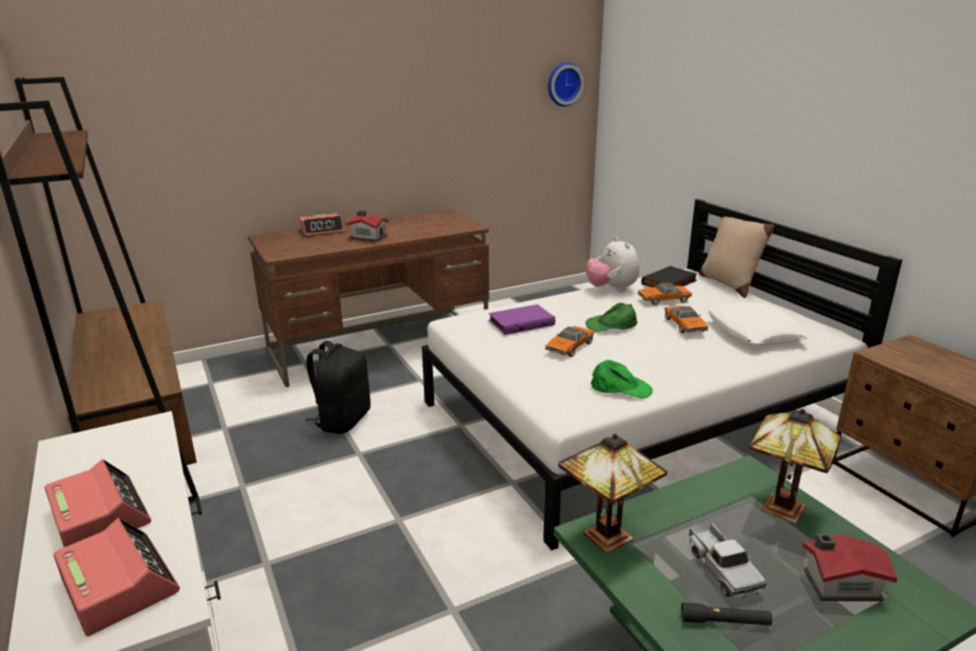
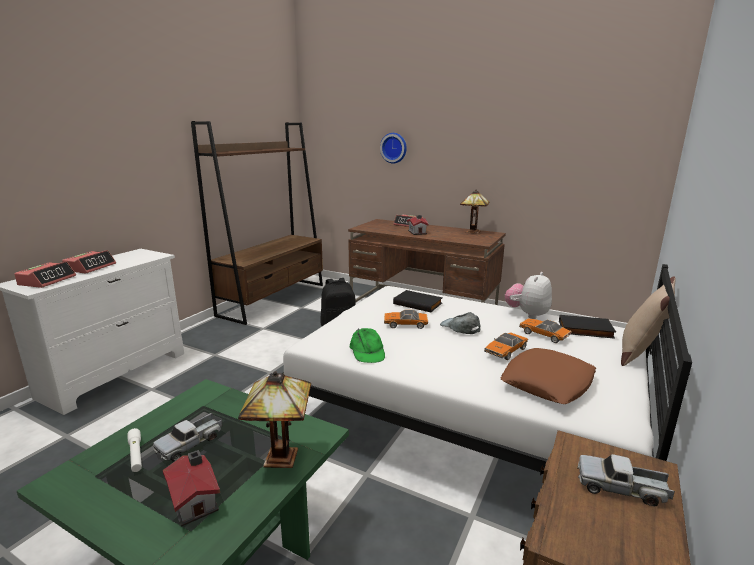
camera: 55 degrees right, 5 degrees down
purple book [489,304,555,335] -> black book [393,290,443,312]
wall clock [548,62,584,107] -> wall clock moved to [380,133,407,163]
table lamp [558,434,667,553] -> table lamp moved to [460,189,489,234]
green cap [585,303,638,332] -> grey cap [440,312,481,334]
black flashlight [681,603,772,625] -> white flashlight [127,428,142,472]
white pillow [708,302,811,345] -> brown pillow [500,348,596,404]
none -> toy truck [577,454,675,506]

